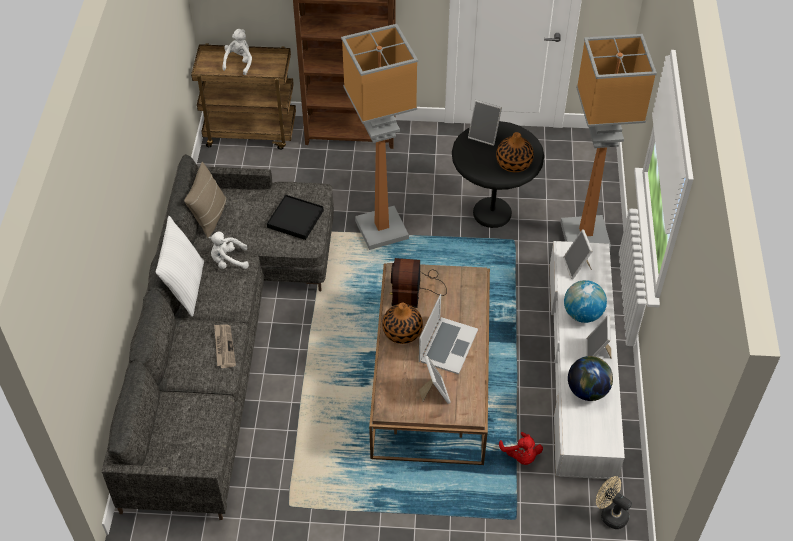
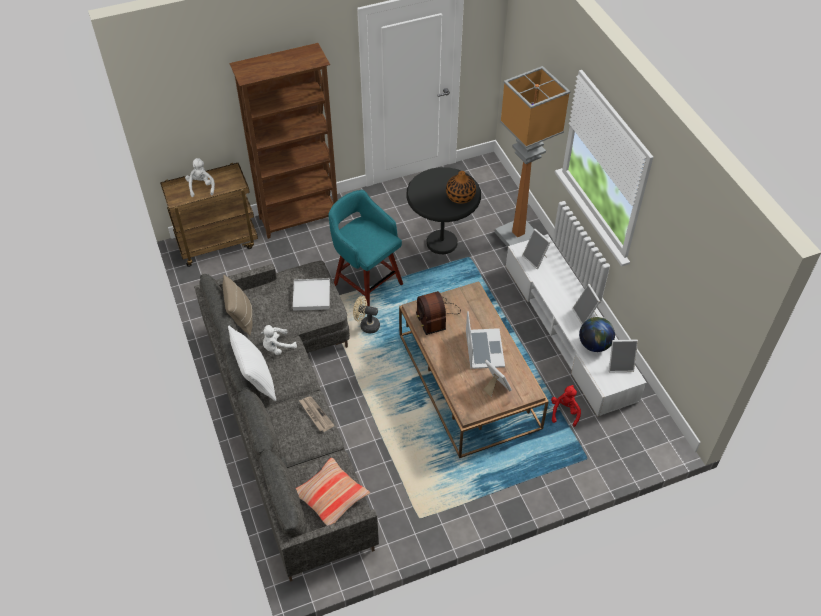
camera: 25 degrees left, 0 degrees up
black tray [267,194,324,240] -> white tray [293,278,330,311]
floor lamp [341,24,418,250] -> turquoise stool [329,190,403,306]
vase [382,303,423,344] -> none
picture frame [468,100,502,146] -> picture frame moved to [609,339,638,372]
red plush toy [499,432,543,465] -> red plush toy turned 120 degrees counterclockwise [551,385,581,427]
globe [564,280,607,323] -> none
beige fan [596,476,632,529] -> beige fan moved to [353,296,380,333]
none -> pillow [296,458,370,526]

